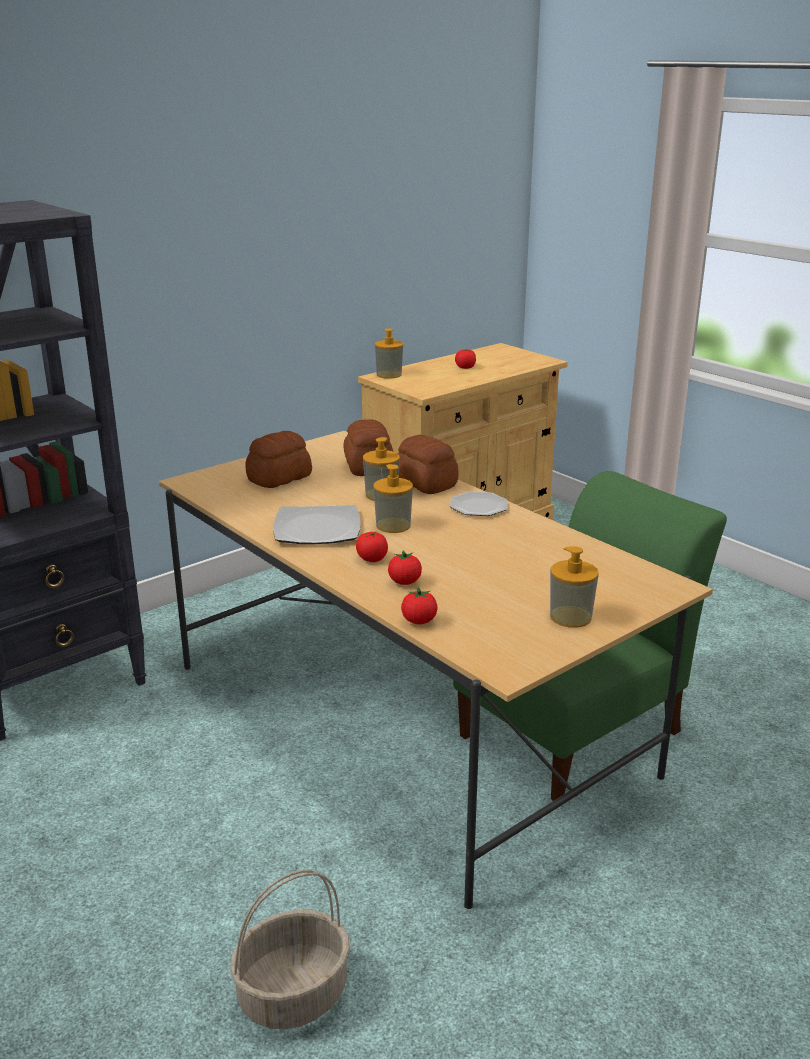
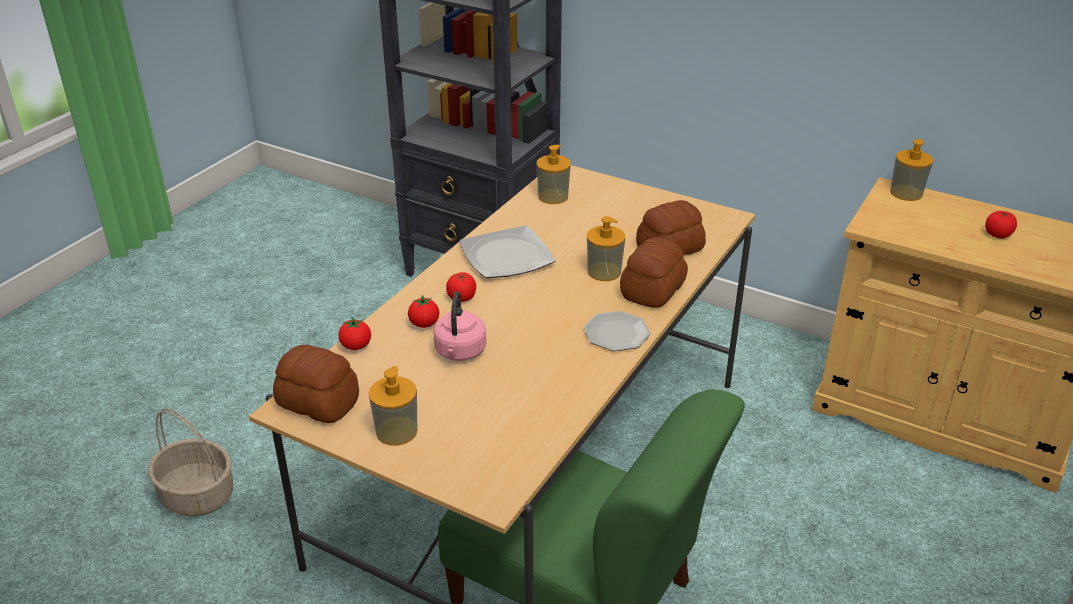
camera: 70 degrees right, 10 degrees up
bread [246,431,312,488] -> bread moved to [273,345,359,423]
soap dispenser [373,464,413,533] -> soap dispenser moved to [536,145,571,204]
none -> pink kettle [433,291,486,361]

